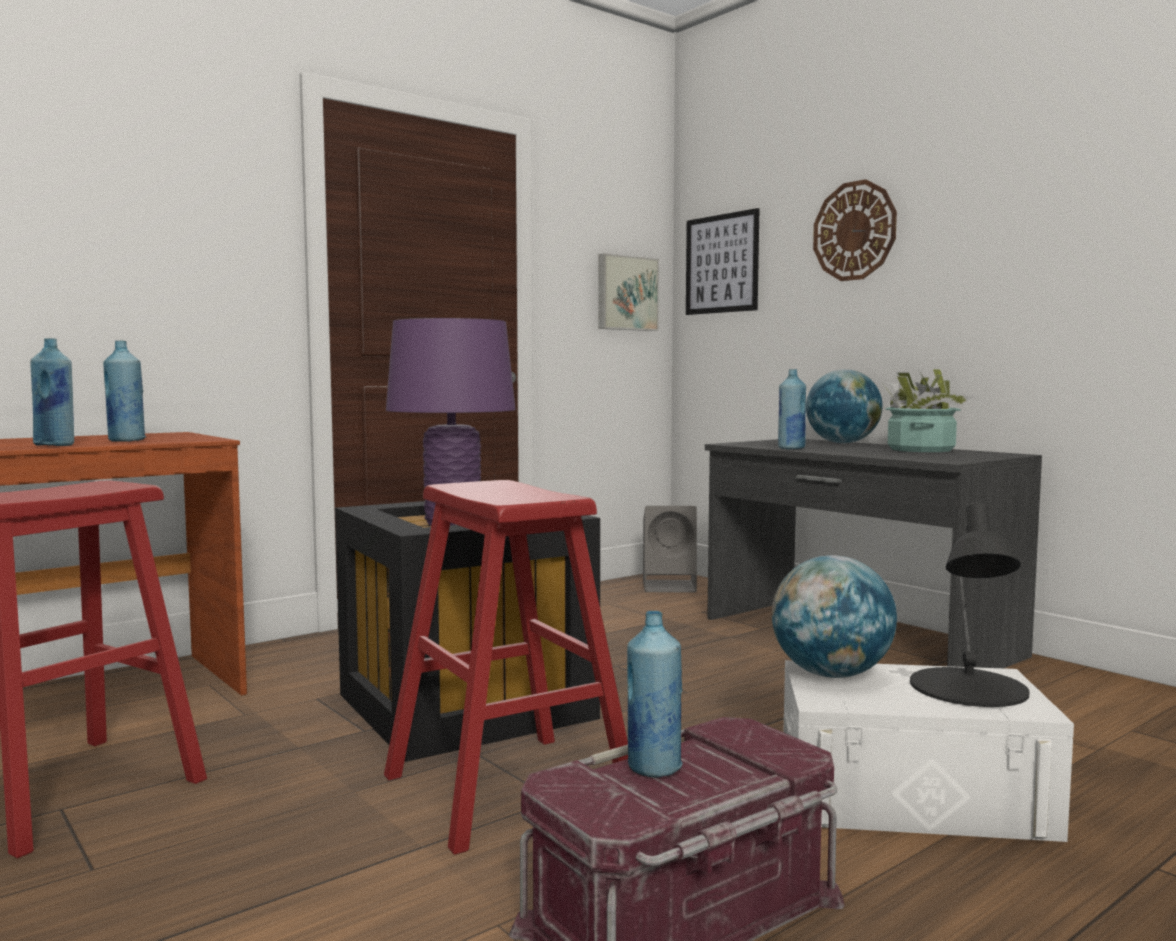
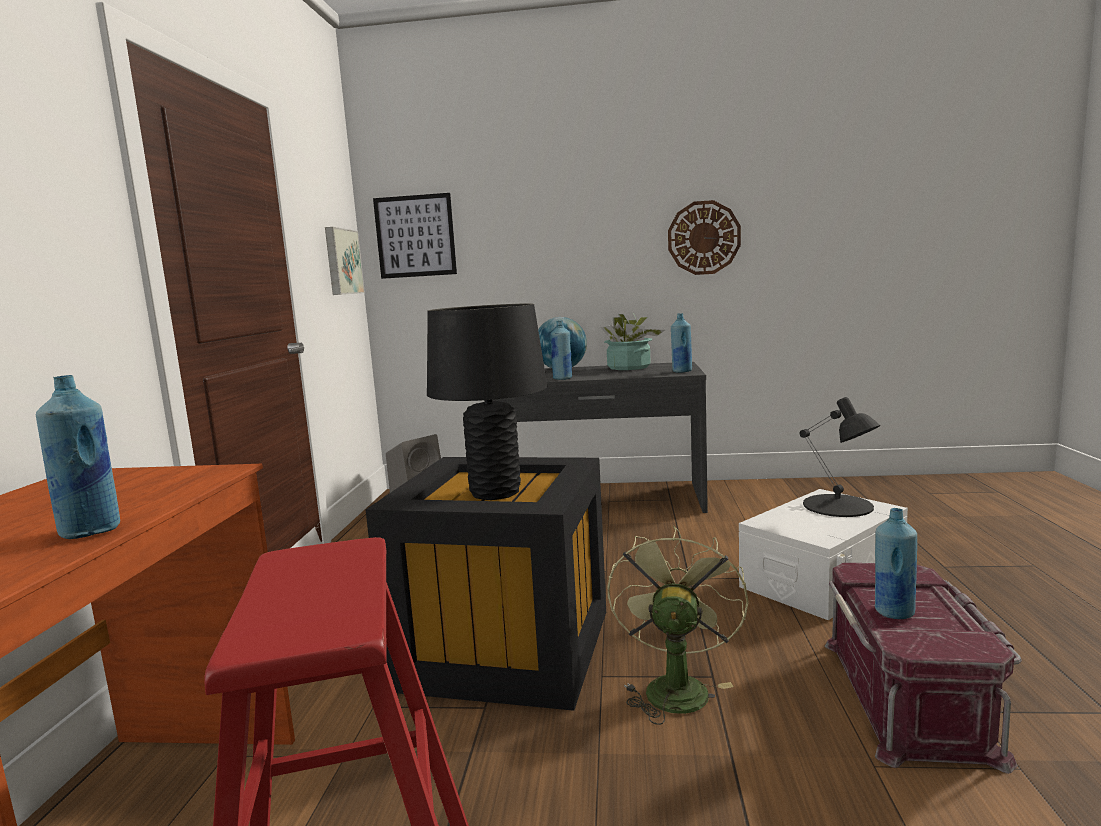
camera: 45 degrees left, 5 degrees up
blue bottle [103,341,146,442] -> blue bottle moved to [671,313,692,372]
red stool [384,480,628,855] -> green fan [608,526,749,725]
purple table lamp [386,318,516,526] -> black table lamp [427,303,547,500]
globe [772,555,897,678] -> none
wall clock [813,179,897,281] -> wall clock moved to [668,200,741,275]

